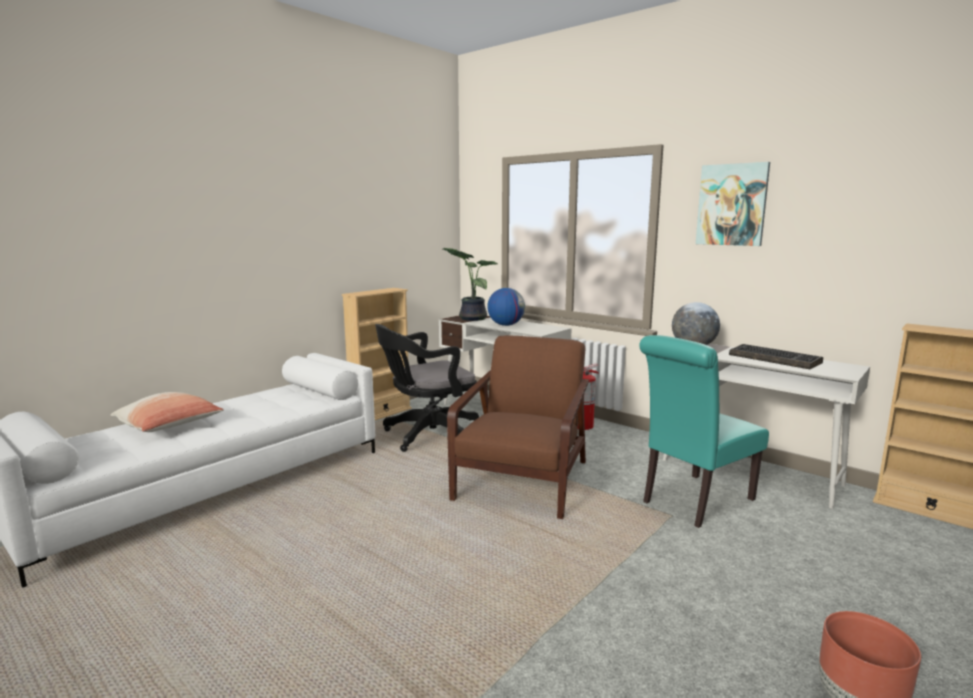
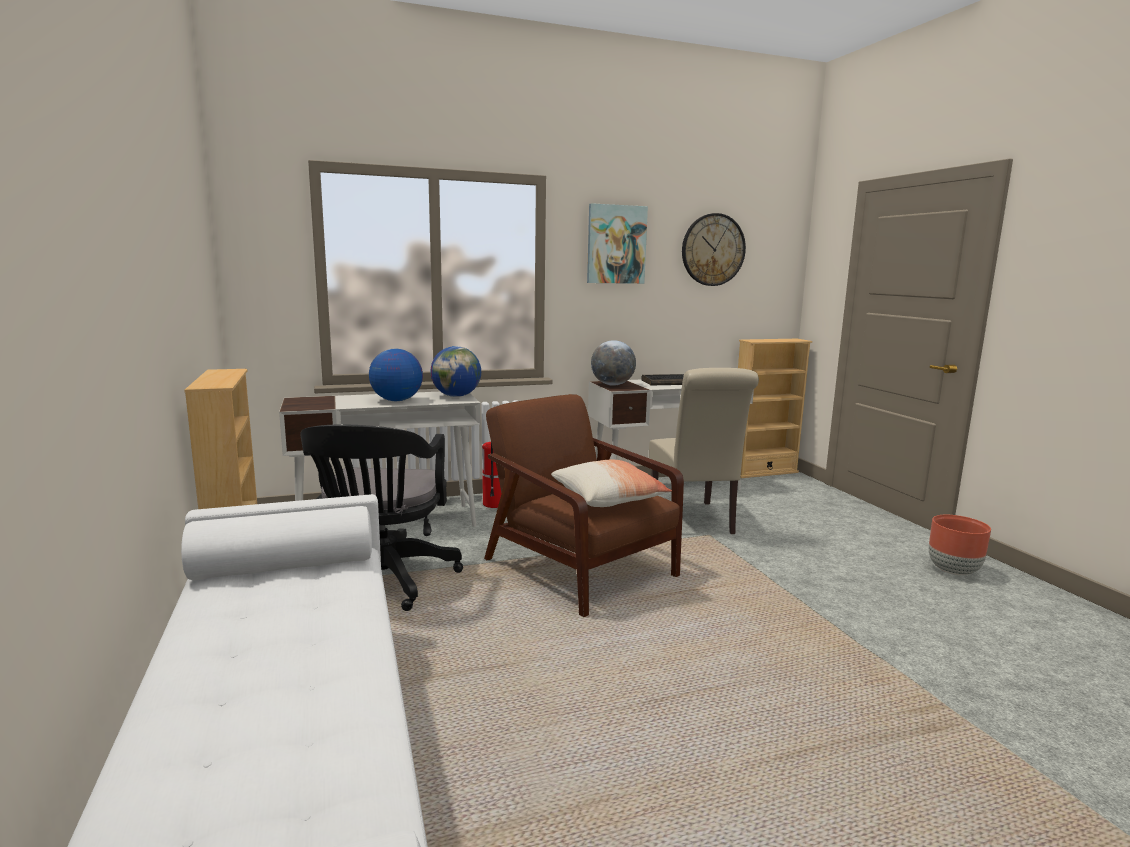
camera: 60 degrees left, 0 degrees up
pillow [111,392,224,432] -> pillow moved to [551,460,672,507]
potted plant [443,248,497,321] -> none
turquoise chair [639,335,769,528] -> beige chair [649,368,759,534]
none -> globe [431,346,481,397]
none -> wall clock [682,213,746,286]

